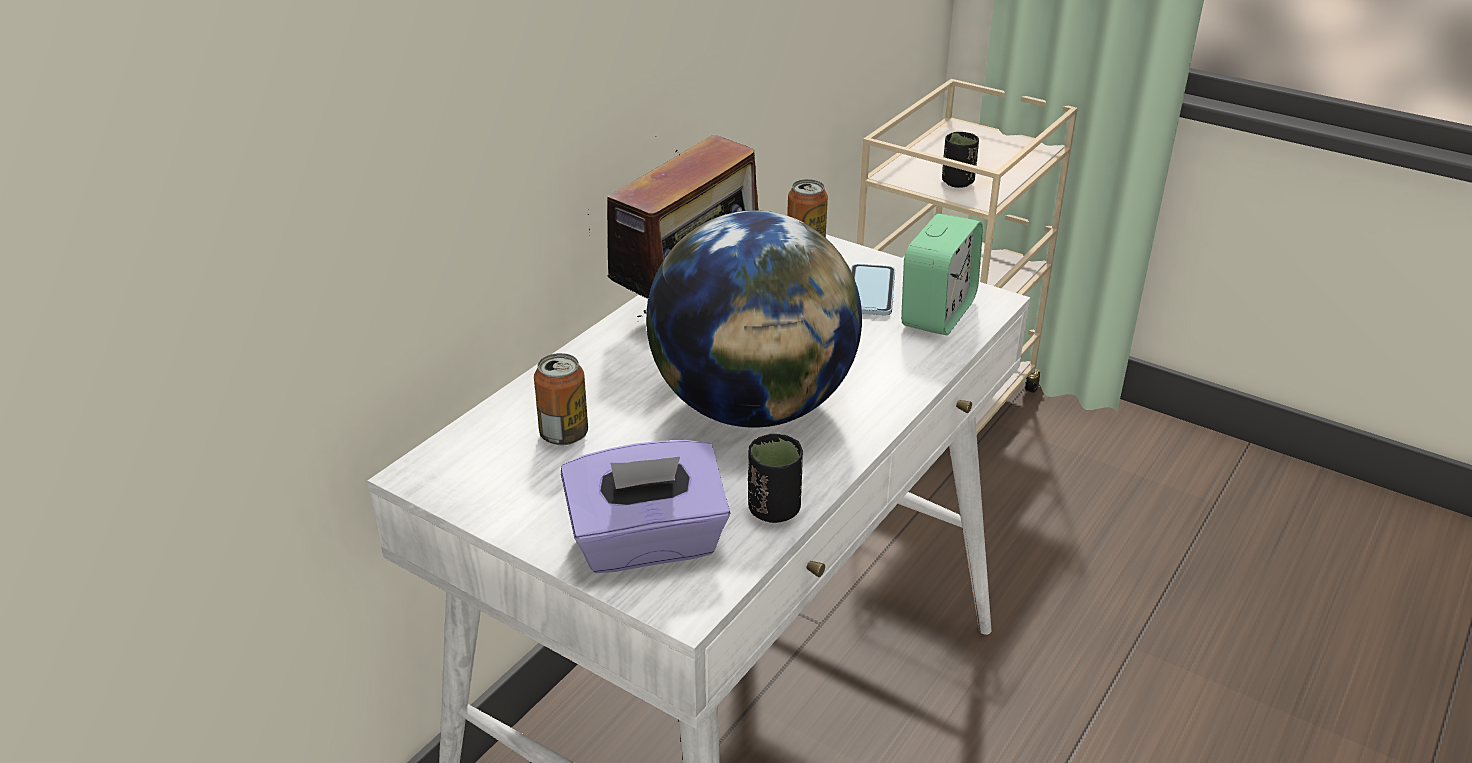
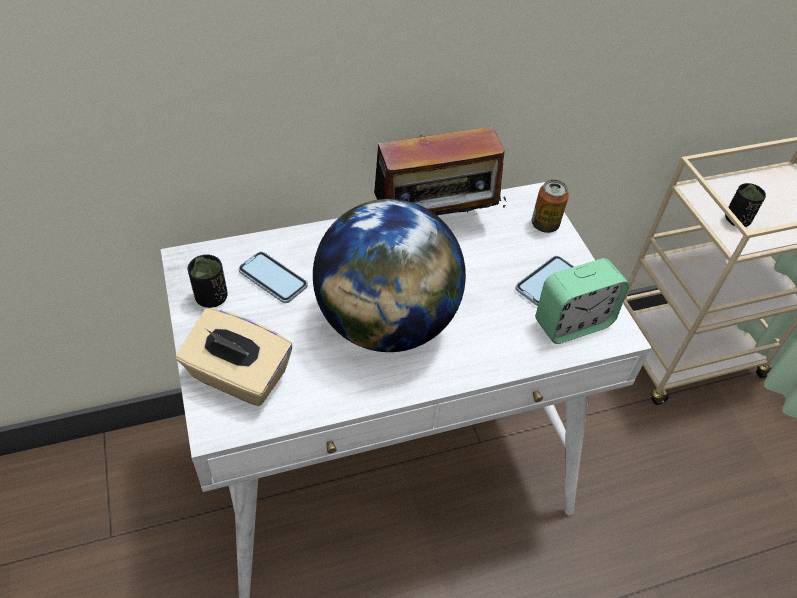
camera: 35 degrees right, 15 degrees up
can [534,353,588,445] -> phone [238,252,308,303]
purple tissue box [561,440,731,573] -> beige tissue box [176,308,292,406]
black cup [748,434,803,523] -> black cup moved to [188,255,227,308]

